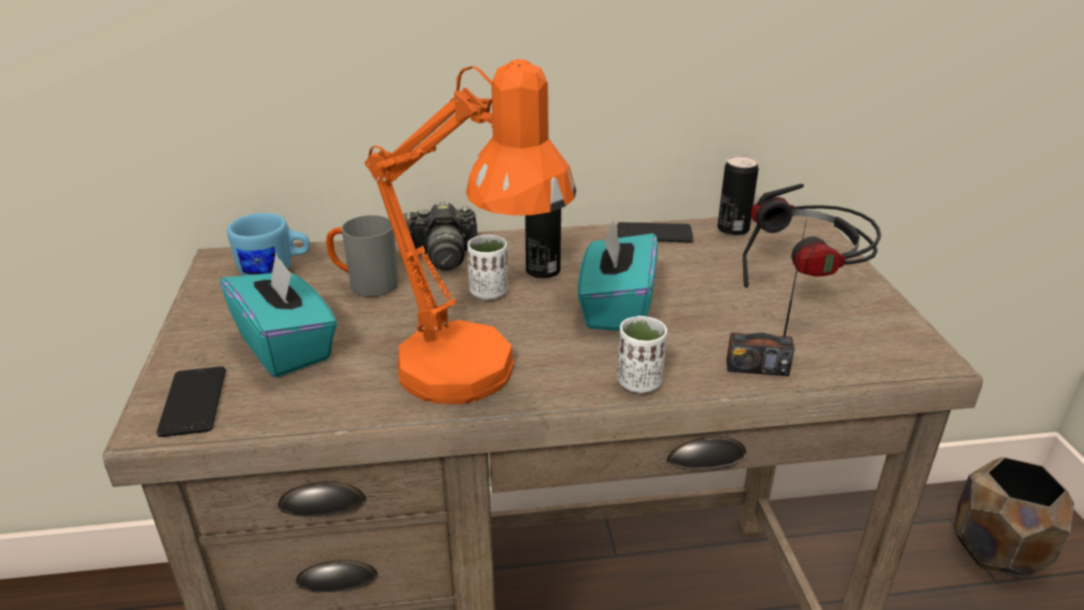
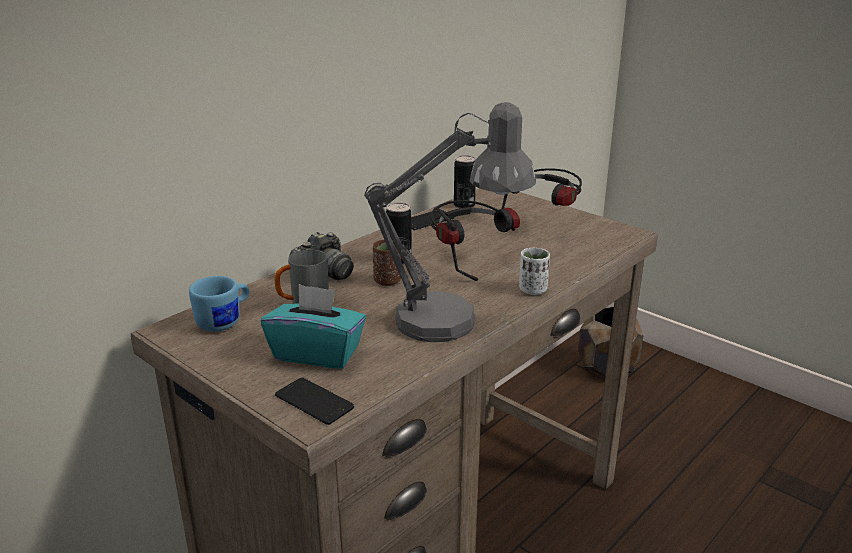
camera: 40 degrees left, 5 degrees down
orange table lamp [365,59,576,404] -> grey table lamp [364,102,536,342]
white cup [467,235,508,300] -> brown cup [373,240,401,286]
turquoise tissue box [578,219,658,331] -> headphones [431,200,520,281]
radio [726,219,807,376] -> none

